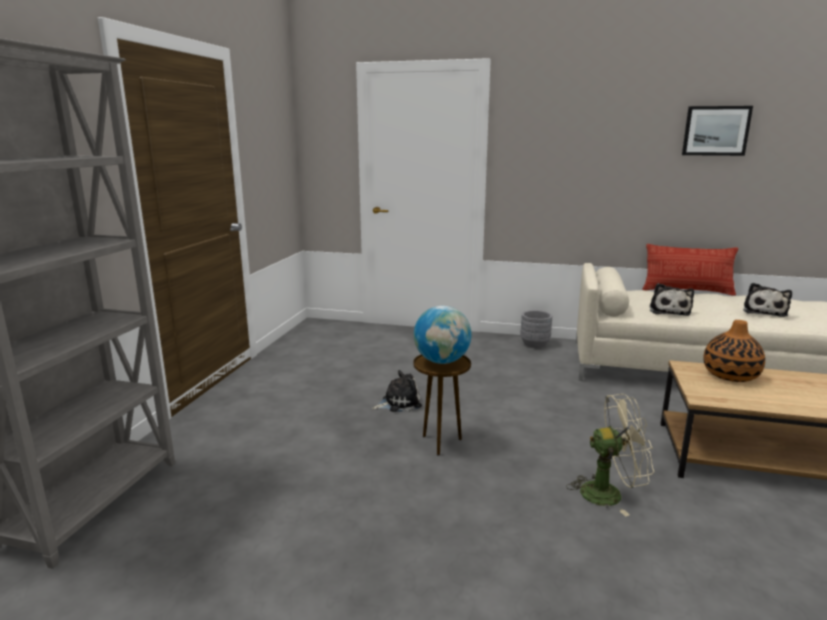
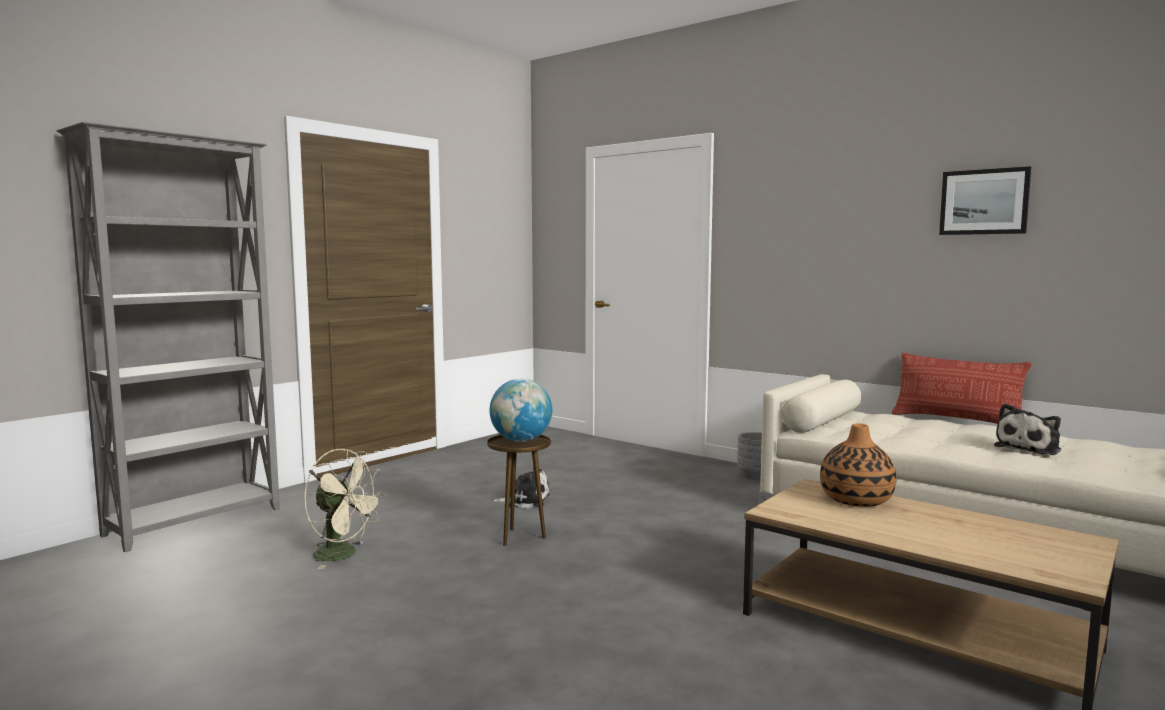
camera: 25 degrees right, 10 degrees down
beige fan [566,394,654,516] -> beige fan moved to [304,449,385,569]
plush toy [650,283,694,316] -> none

